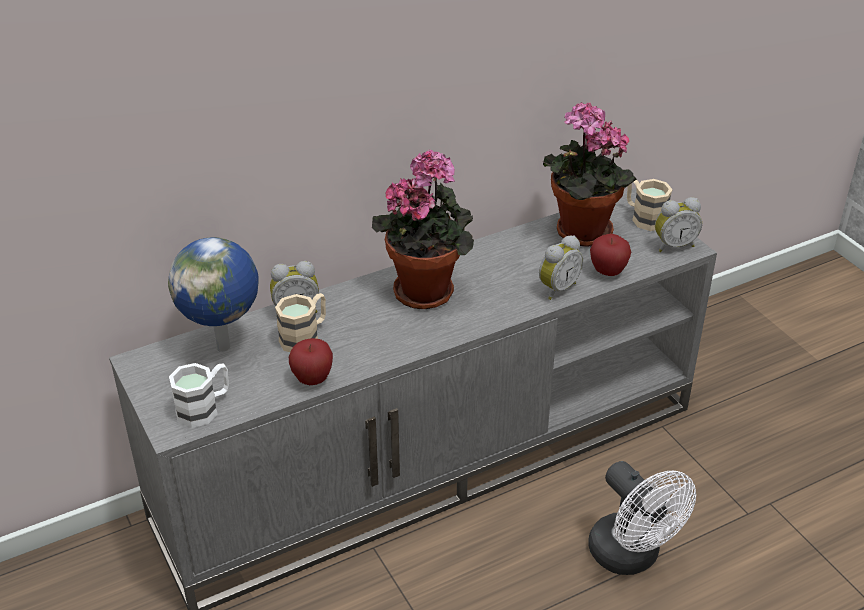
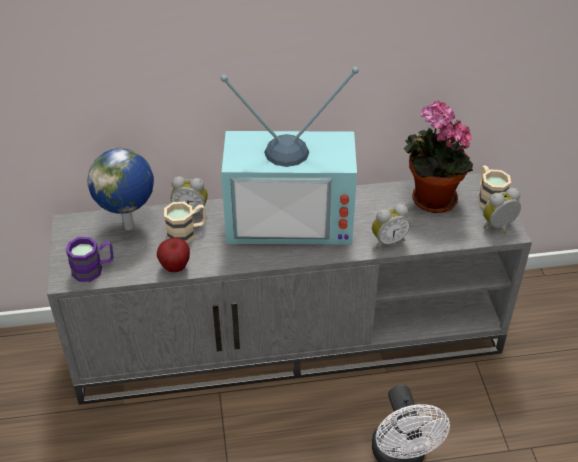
camera: 20 degrees right, 5 degrees up
white mug [169,363,229,428] -> purple mug [66,237,113,282]
potted plant [372,150,474,309] -> television [221,67,359,245]
apple [590,234,631,276] -> none
alarm clock [655,197,702,252] -> alarm clock turned 150 degrees clockwise [483,188,521,234]

